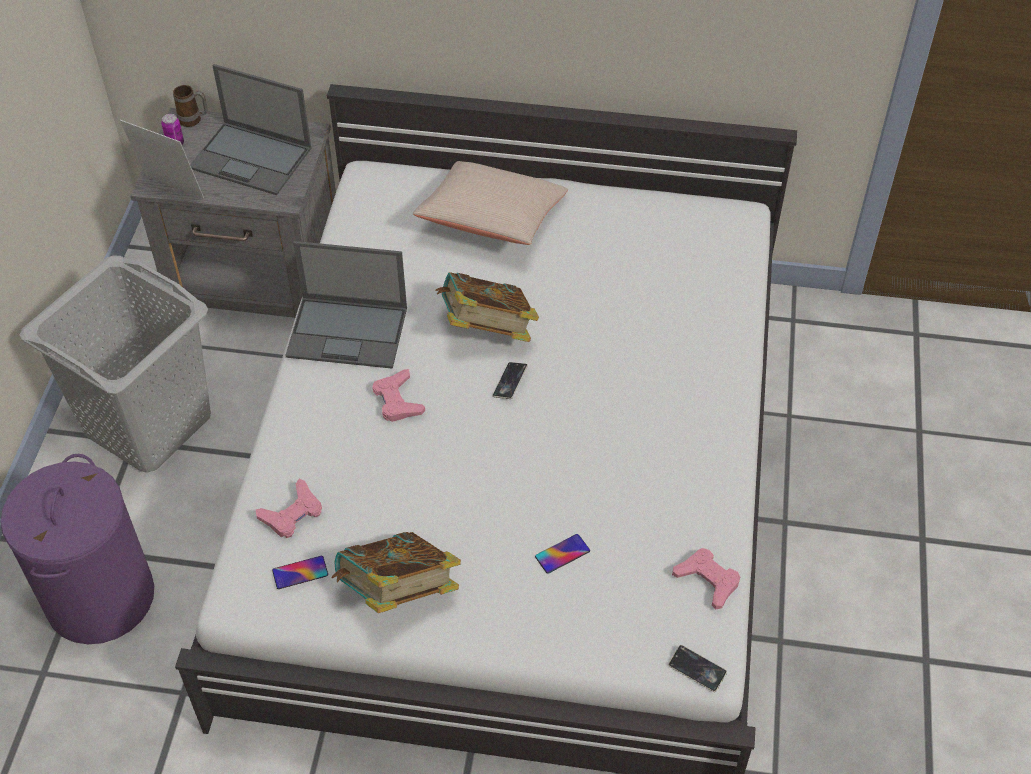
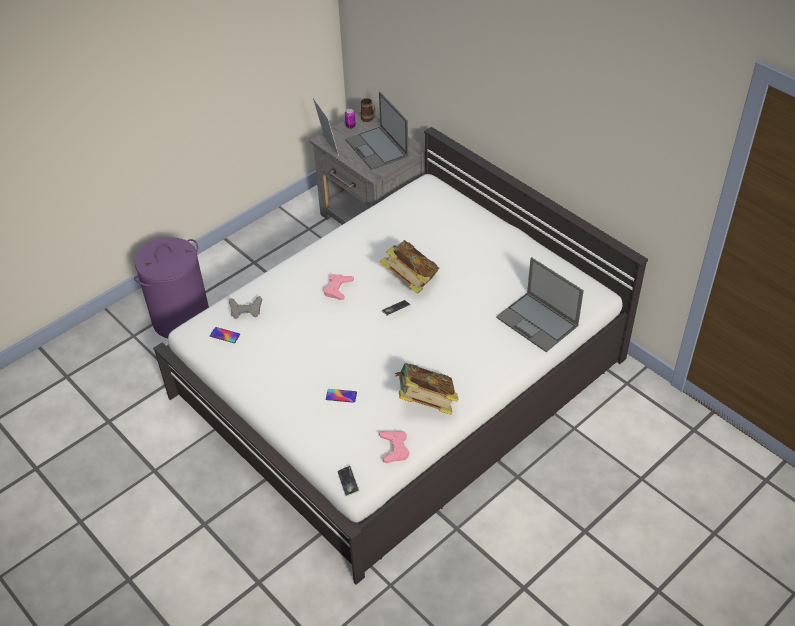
camera: 40 degrees right, 5 degrees down
grey laundry basket [20,255,211,473] -> none
pink game controller [256,479,322,538] -> grey game controller [229,296,262,319]
laptop [285,241,407,369] -> laptop moved to [496,257,584,352]
book [331,532,461,613] -> book moved to [395,363,459,415]
beige pillow [413,161,568,245] -> none

